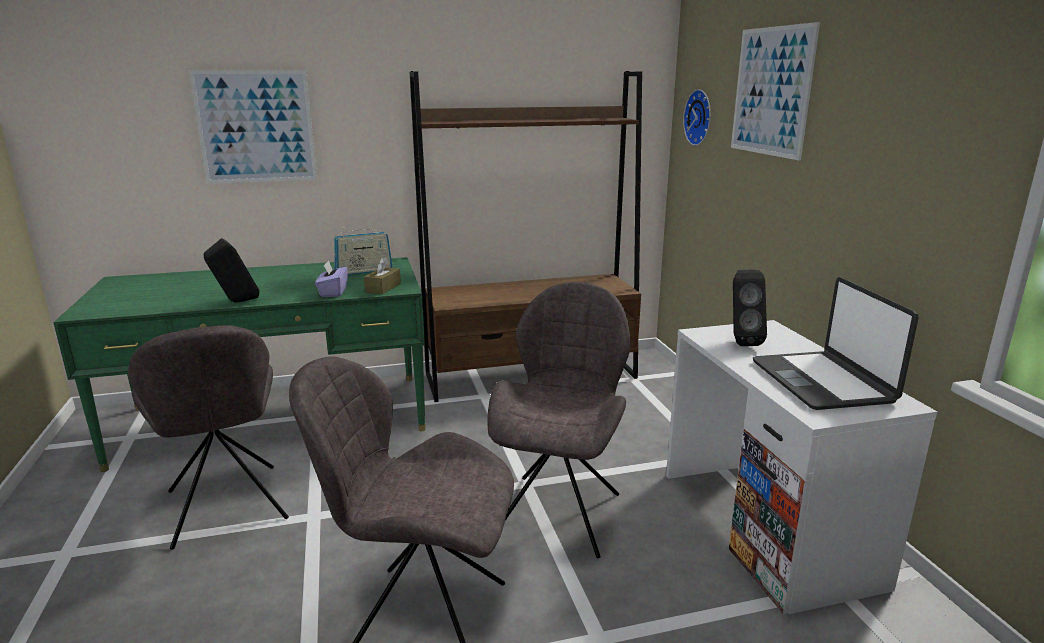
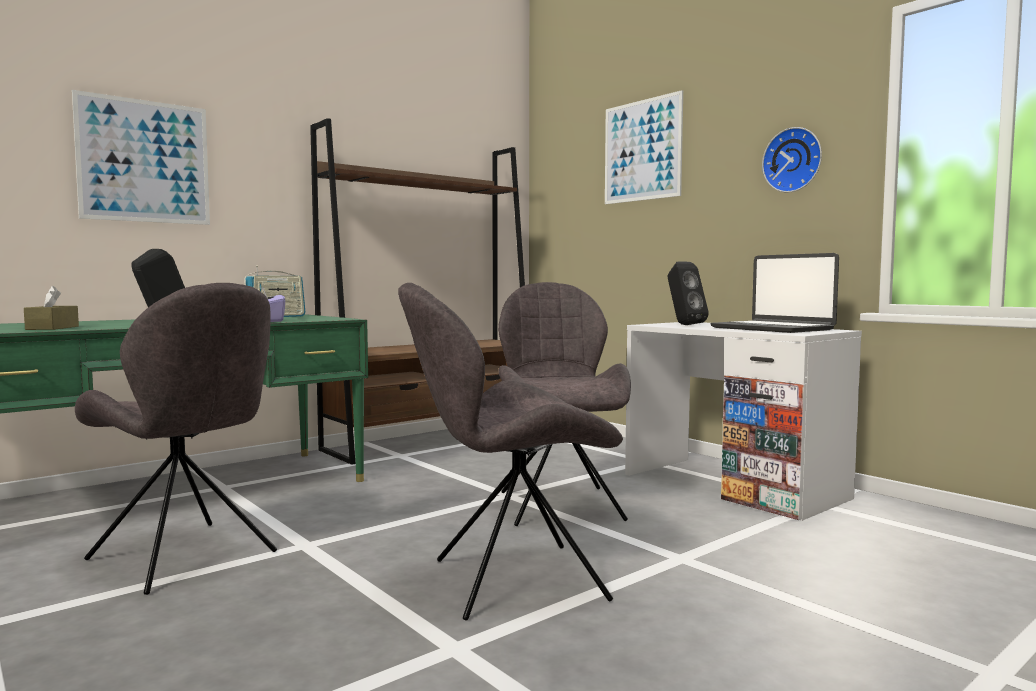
camera: 25 degrees left, 15 degrees down
brown tissue box [364,257,401,294] -> brown tissue box moved to [24,286,79,330]
wall clock [683,89,711,146] -> wall clock moved to [762,127,822,193]

